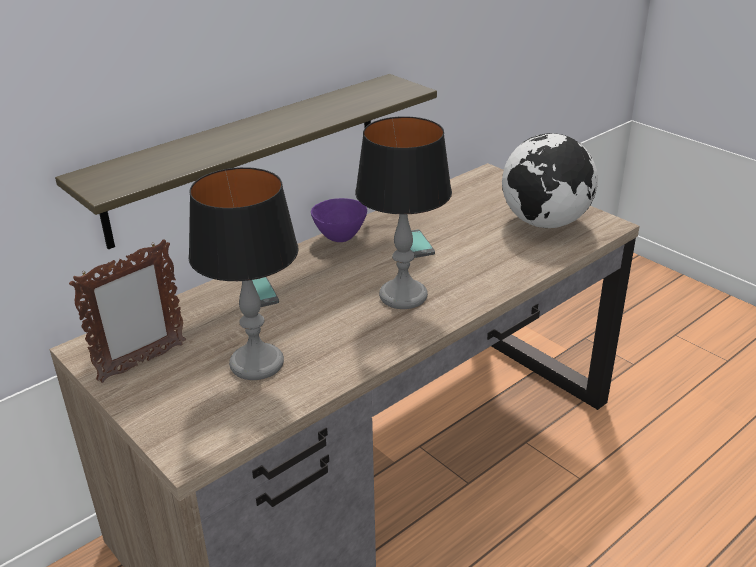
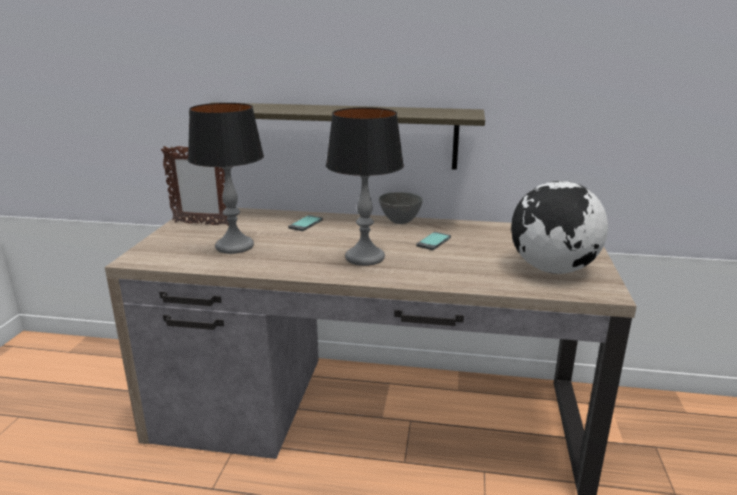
camera: 50 degrees right, 10 degrees down
purple bowl [311,198,367,242] -> grey bowl [379,192,423,224]

